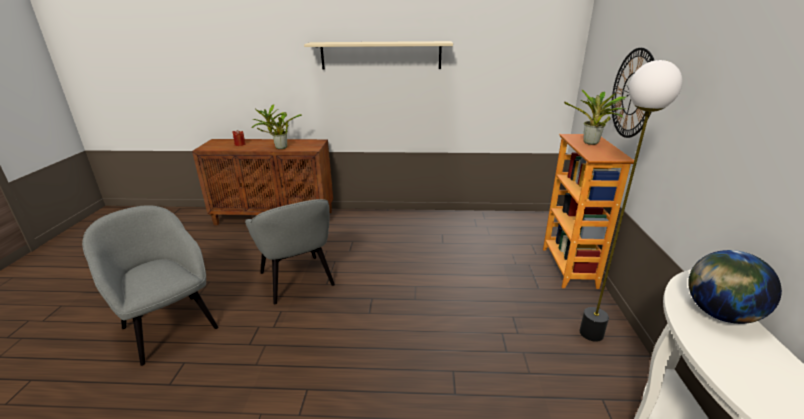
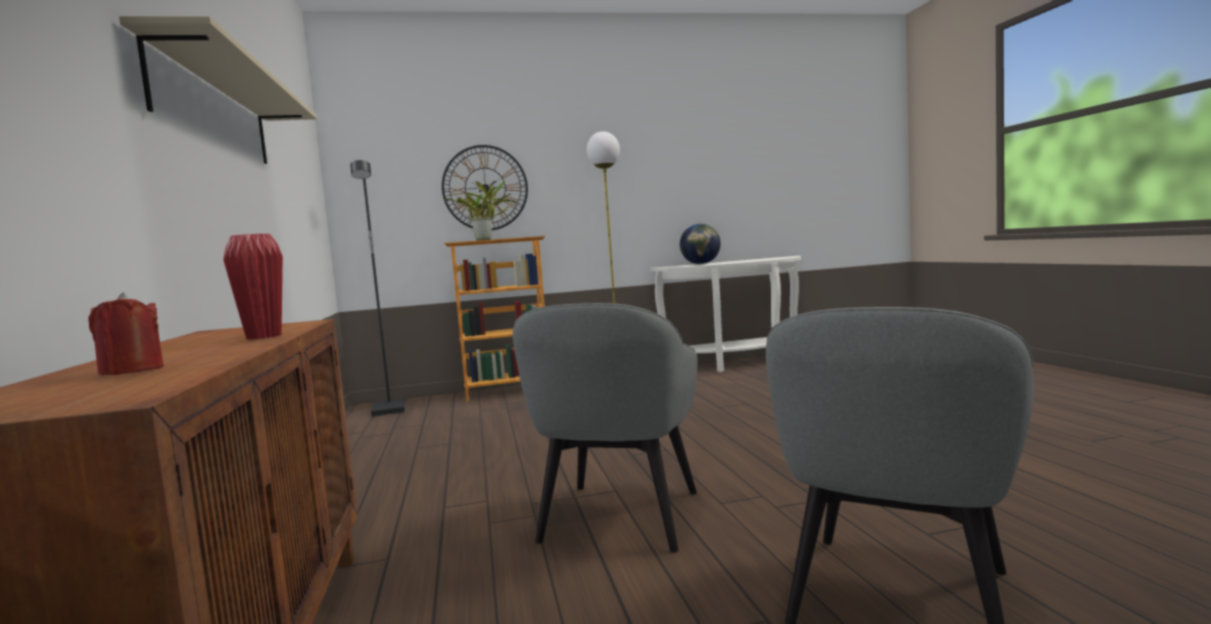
camera: 105 degrees left, 20 degrees down
grey armchair [245,199,335,304] -> grey armchair turned 150 degrees clockwise [513,303,698,552]
potted plant [251,104,302,149] -> red vase [223,234,283,339]
none -> black floor lamp [350,160,406,417]

